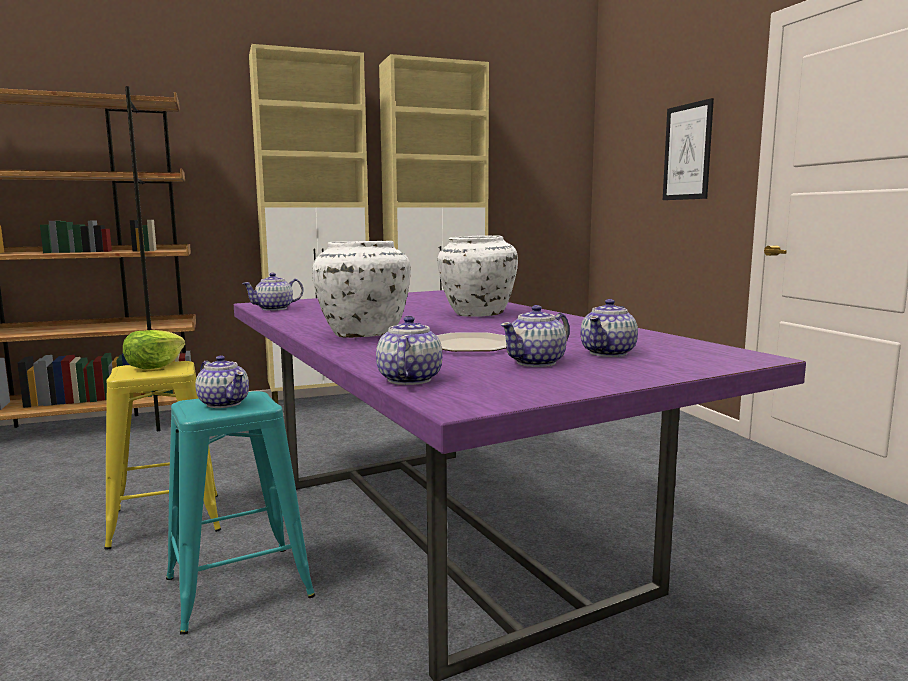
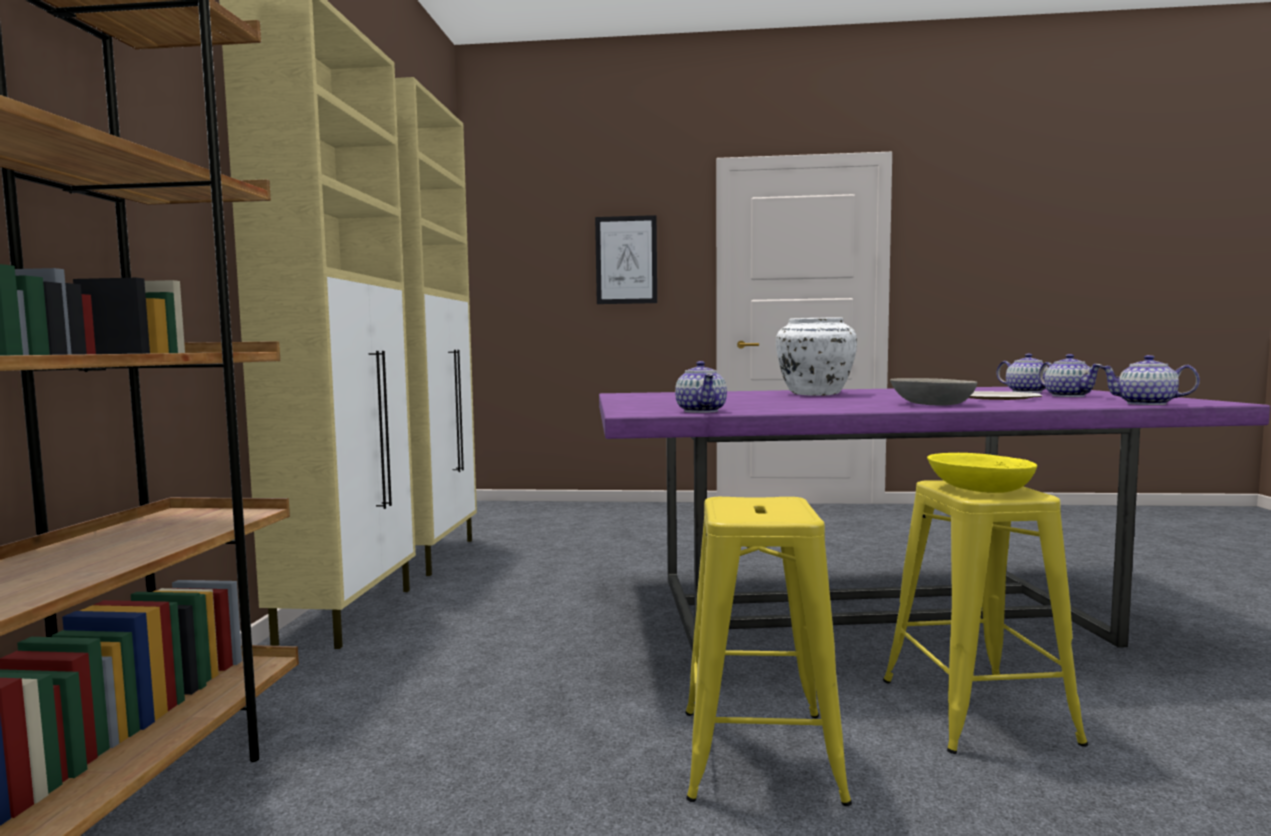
camera: 65 degrees left, 5 degrees down
lettuce [123,330,185,369] -> none
turquoise stool [166,391,315,635] -> yellow stool [883,480,1088,754]
teapot [195,355,249,408] -> yellow bowl [927,453,1037,493]
white vase [312,241,411,338] -> grey bowl [890,378,977,406]

